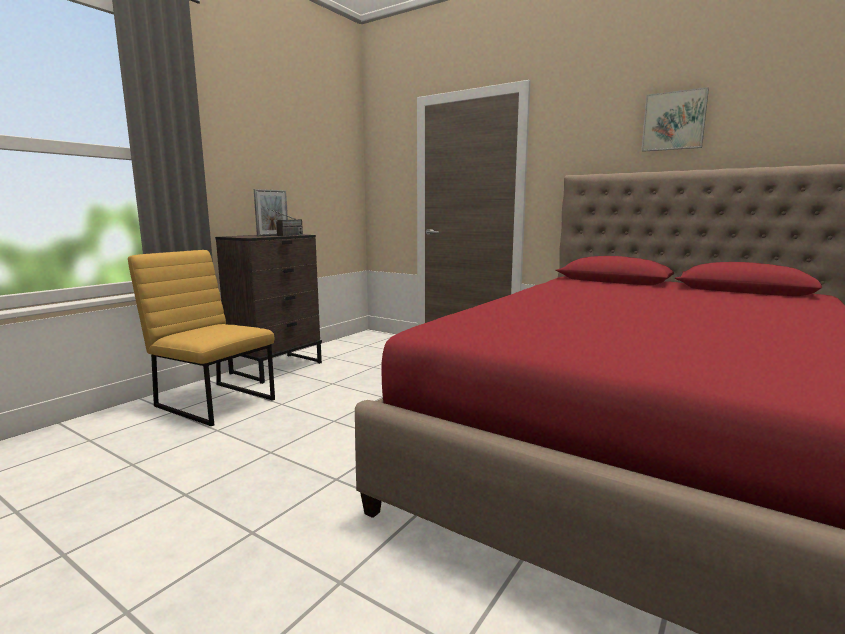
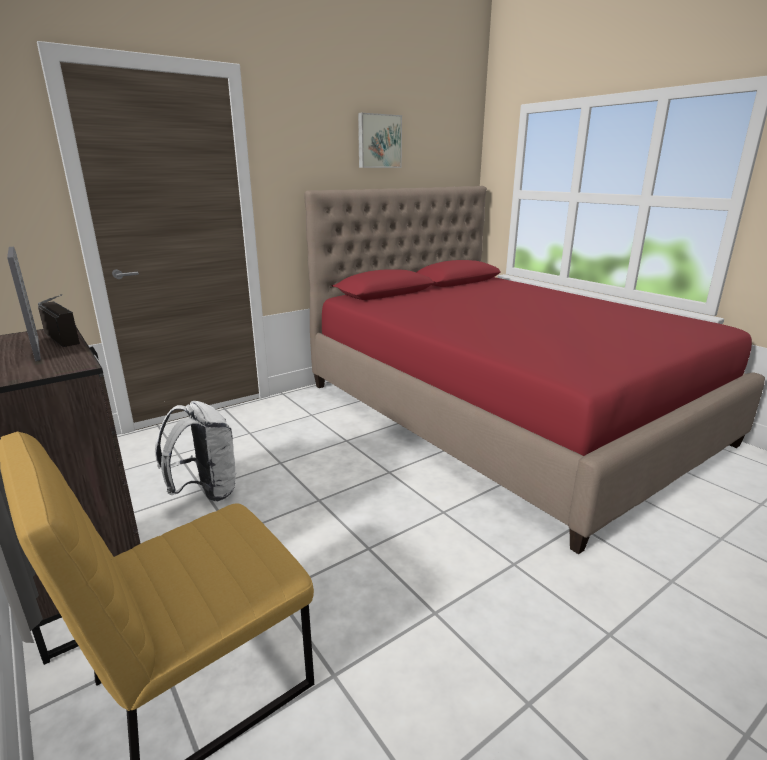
camera: 70 degrees left, 10 degrees up
none -> white backpack [155,401,237,502]

